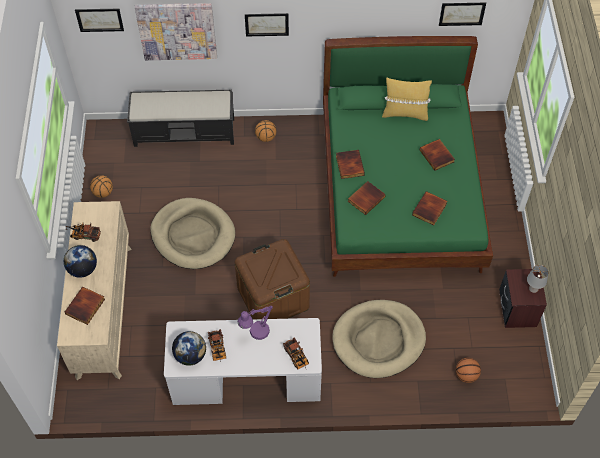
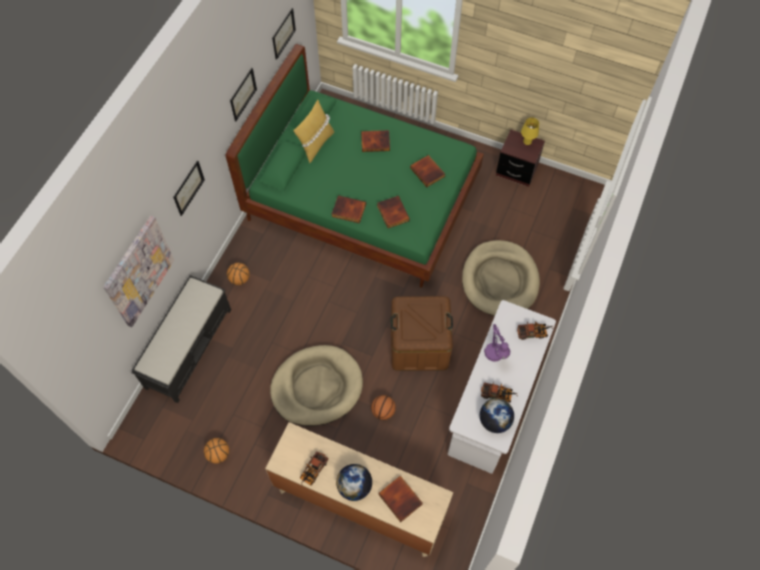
camera: 65 degrees left, 5 degrees up
picture [75,9,124,32] -> picture moved to [230,68,257,121]
basketball [456,358,481,383] -> basketball moved to [371,395,396,420]
grey table lamp [527,265,549,293] -> yellow table lamp [521,118,539,145]

